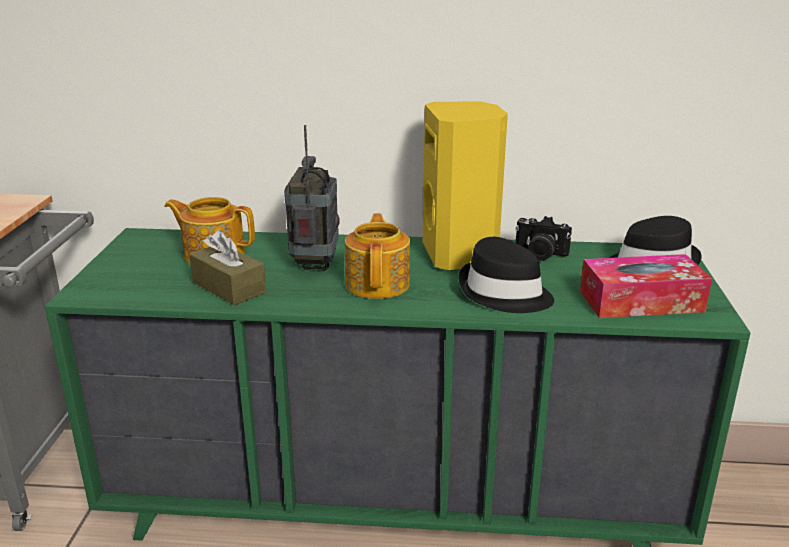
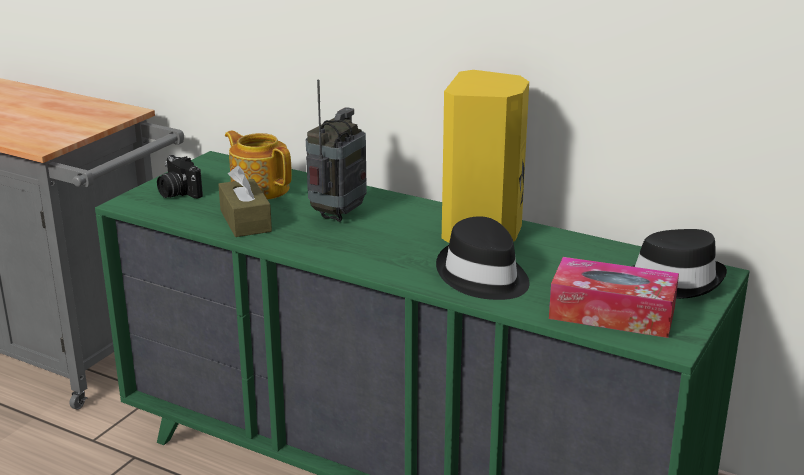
camera: 25 degrees right, 0 degrees up
teapot [345,213,410,299] -> none
camera [515,216,572,261] -> camera moved to [157,155,203,198]

